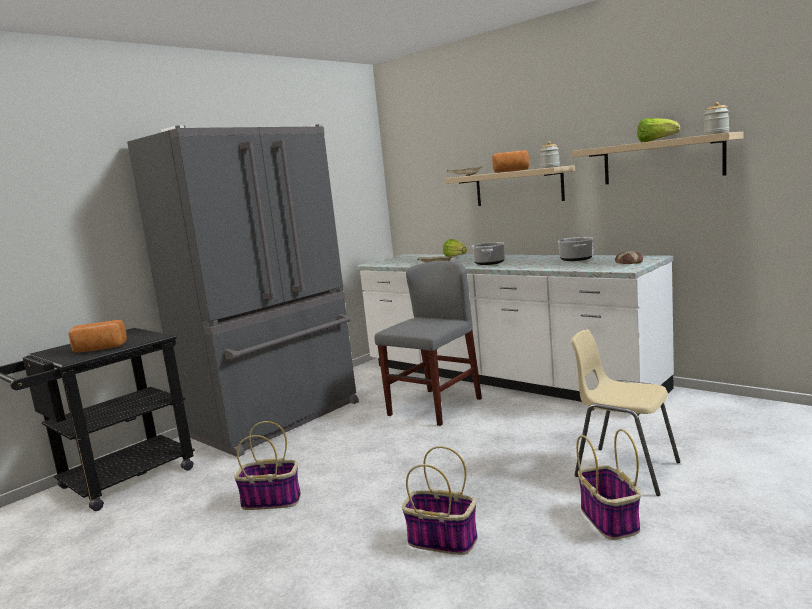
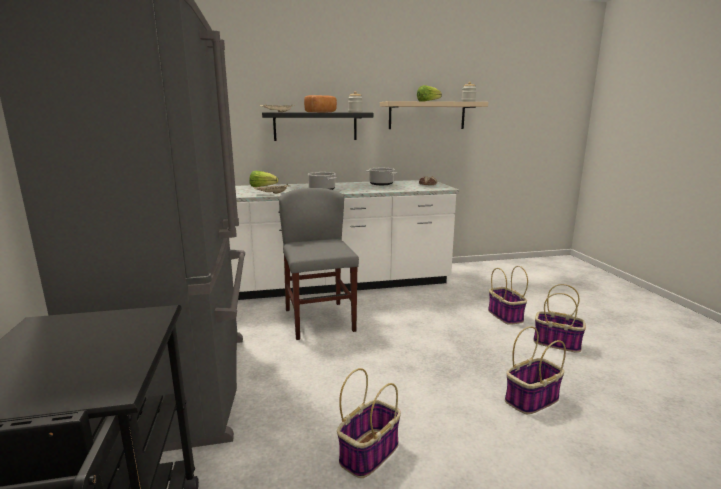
camera: 55 degrees left, 5 degrees up
bread [68,320,127,353] -> none
beige shelf [444,165,575,206] -> black shelf [262,112,373,141]
beige chair [571,329,680,496] -> basket [488,266,528,325]

